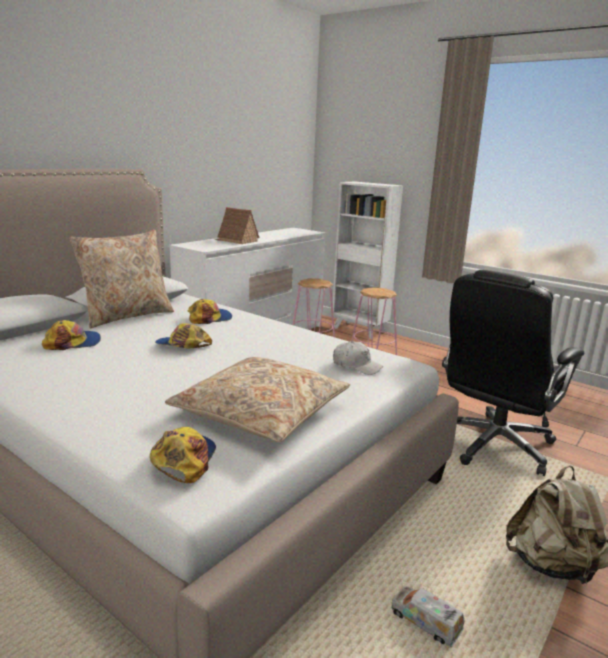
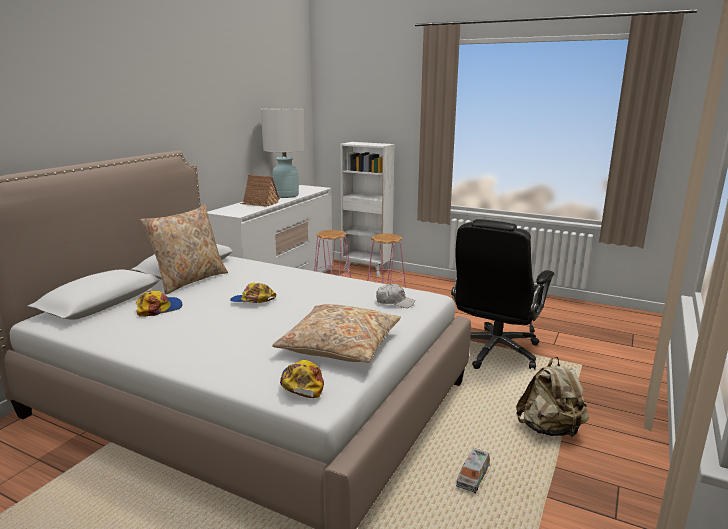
camera: 10 degrees left, 0 degrees up
cap [187,299,232,324] -> none
toy truck [391,586,464,647] -> toy truck turned 90 degrees counterclockwise [456,448,490,494]
none -> white table lamp [261,108,305,198]

